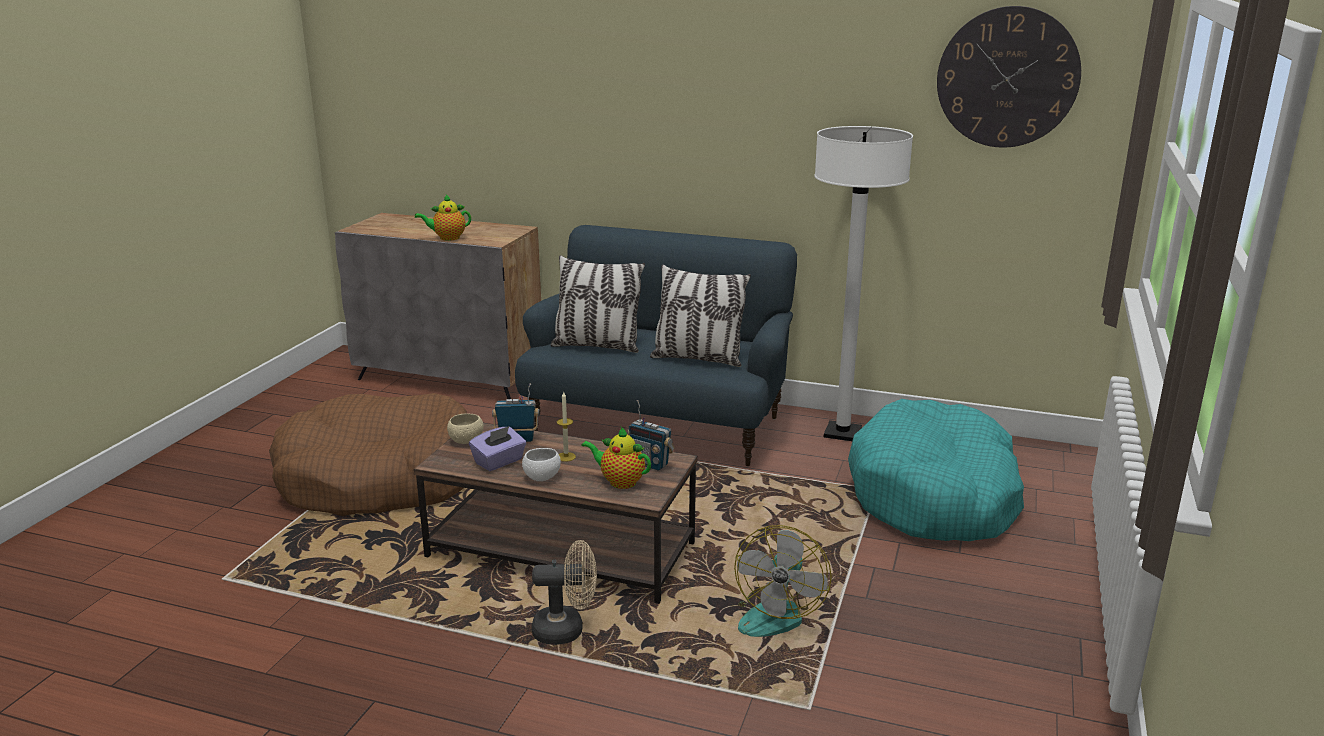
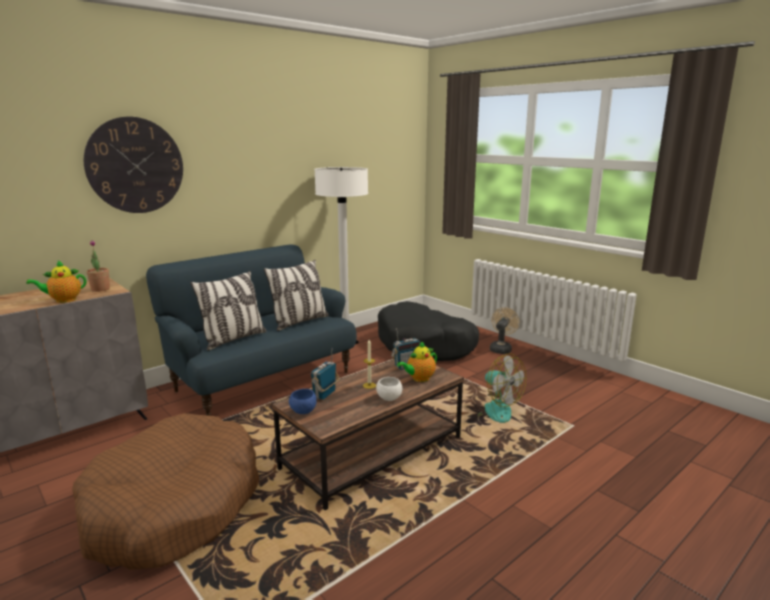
camera: 60 degrees left, 5 degrees down
teapot [415,195,471,241] -> teapot turned 45 degrees clockwise [26,261,86,303]
beige bowl [447,413,484,444] -> blue bowl [289,389,317,414]
purple tissue box [469,426,526,471] -> none
beige fan [532,540,597,645] -> beige fan moved to [490,307,520,354]
turquoise dog bed [848,399,1024,541] -> black dog bed [378,301,479,361]
wall clock [937,6,1081,148] -> wall clock moved to [84,117,183,213]
none -> potted plant [86,240,110,292]

